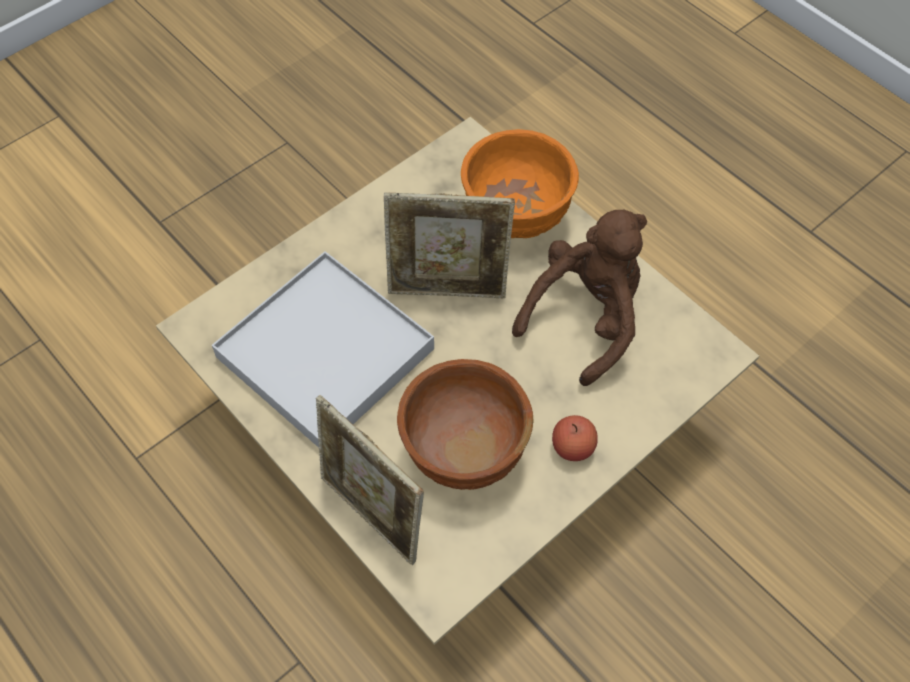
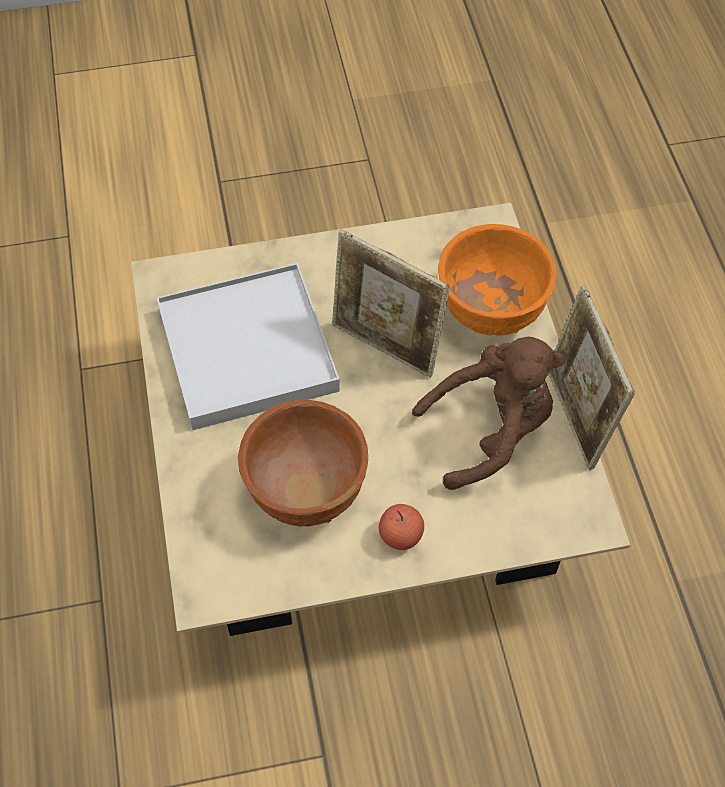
camera: 30 degrees right, 0 degrees up
picture frame [316,395,424,565] -> picture frame moved to [549,285,635,471]

